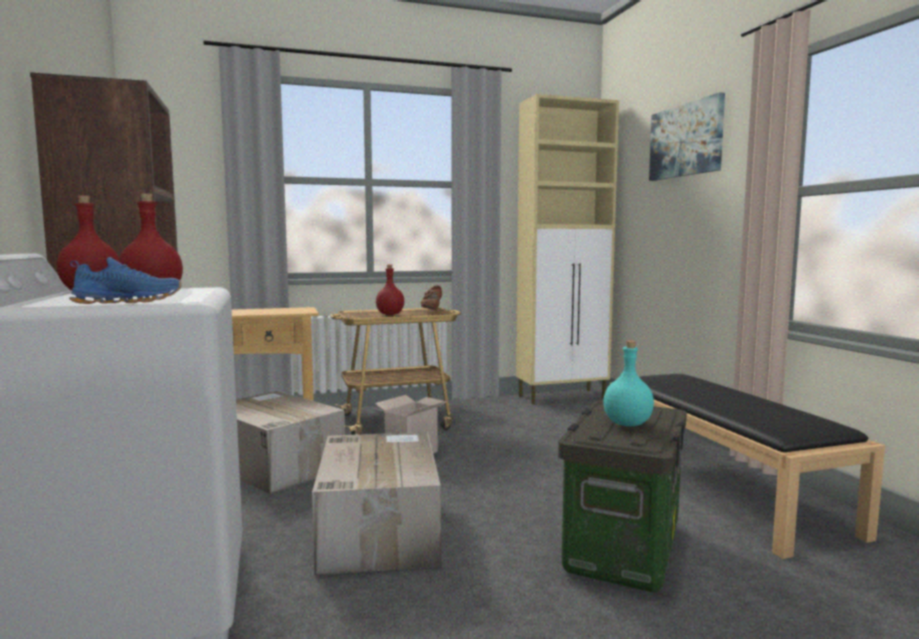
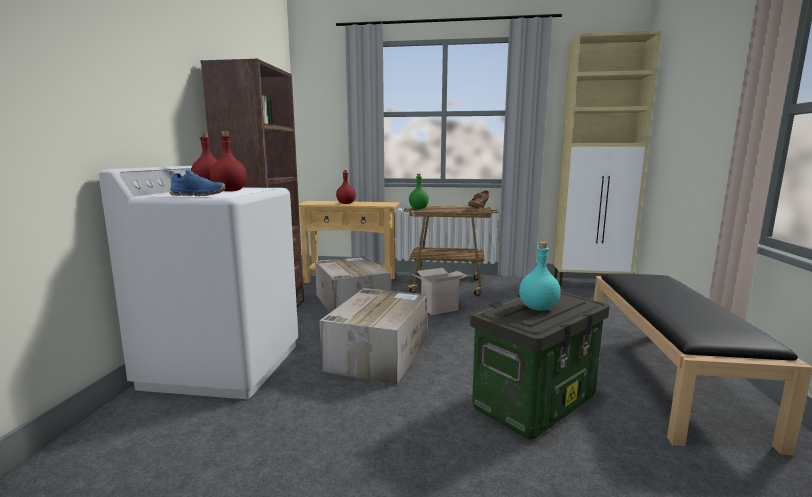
camera: 25 degrees right, 5 degrees up
red bottle [376,265,404,315] -> red bottle moved to [336,170,356,204]
picture [649,92,725,181] -> none
none -> green bottle [409,174,429,209]

